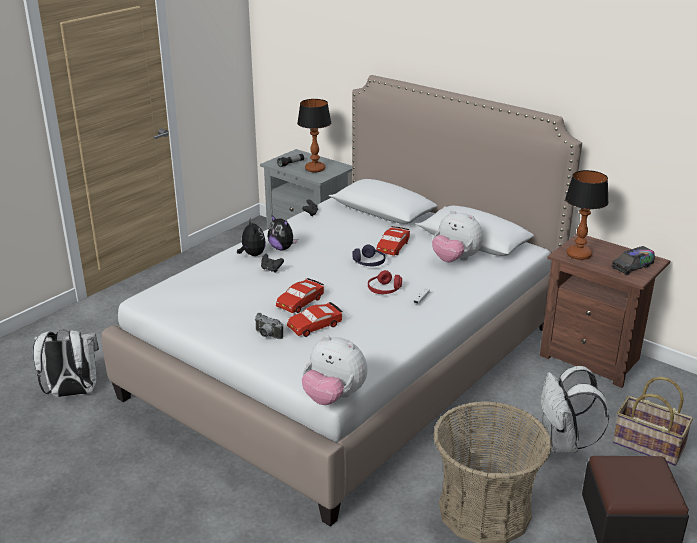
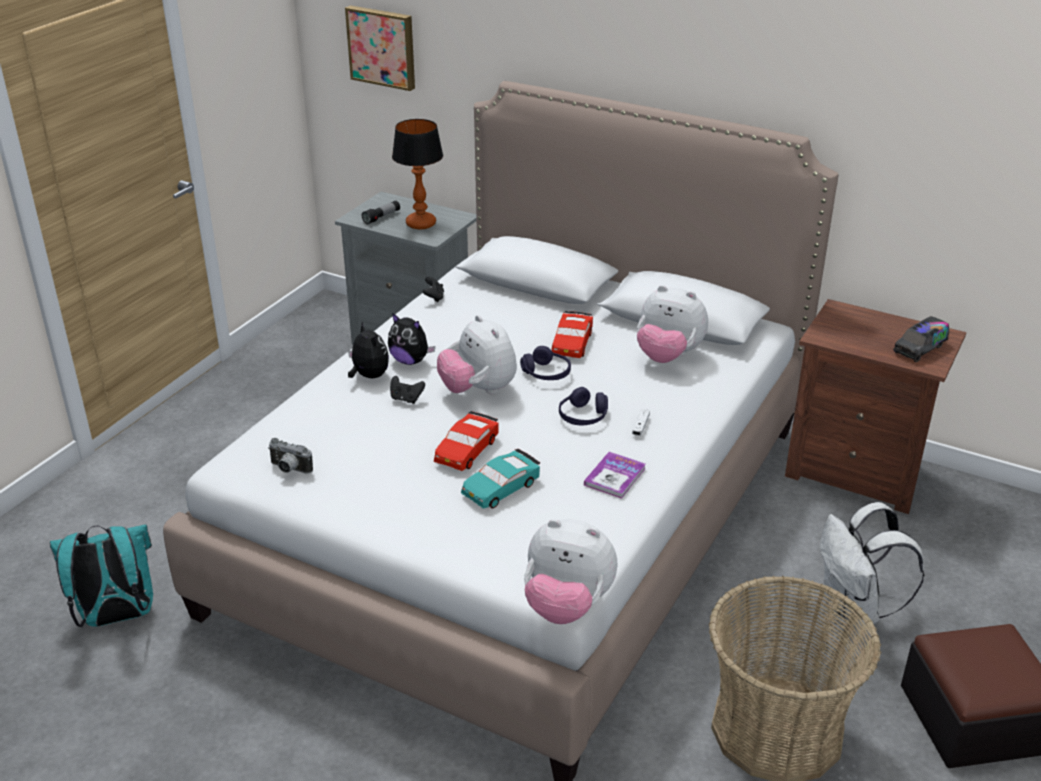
camera: 10 degrees left, 5 degrees up
white backpack [33,329,99,397] -> turquoise backpack [49,524,153,627]
camera [254,313,283,339] -> camera moved to [268,438,313,474]
red toy car [287,302,343,337] -> turquoise toy car [461,449,541,509]
red headphones [368,270,402,294] -> purple headphones [559,387,608,426]
table lamp [565,170,609,260] -> none
basket [613,377,693,466] -> none
none -> picture [345,5,415,91]
none -> plush toy [437,315,517,394]
none -> book [584,452,646,499]

